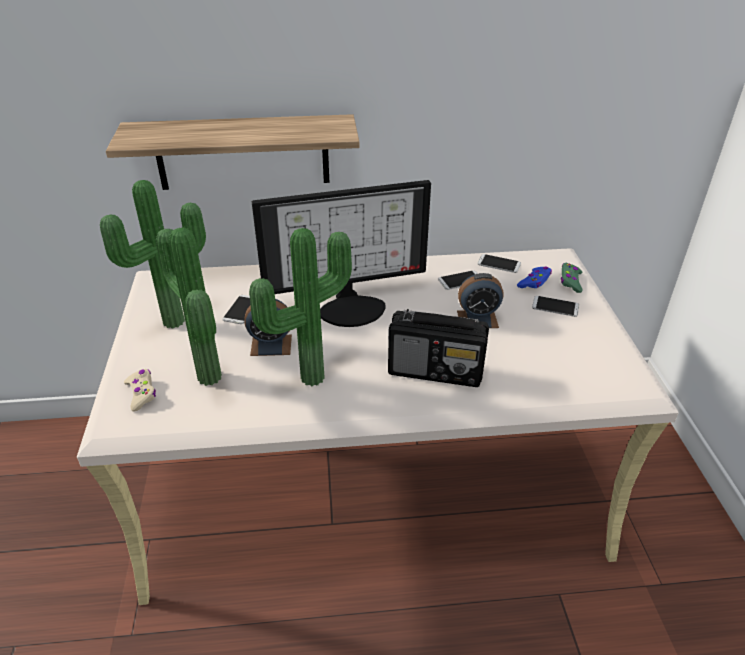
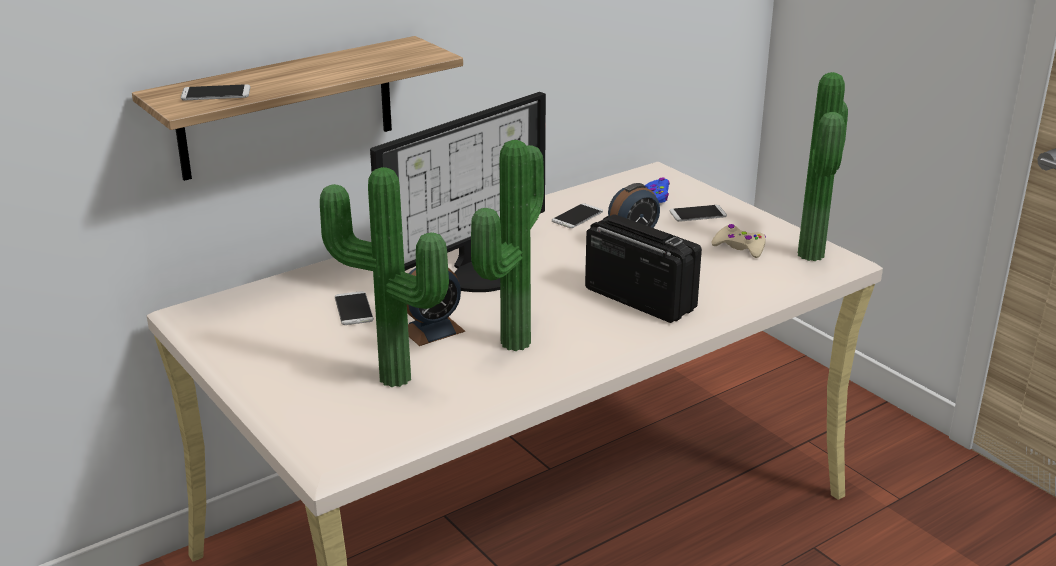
camera: 30 degrees left, 10 degrees down
potted plant [100,180,206,329] -> potted plant moved to [798,72,848,261]
beige game controller [124,369,156,412] -> beige game controller moved to [711,224,766,258]
radio [388,309,489,387] -> radio turned 120 degrees counterclockwise [585,214,702,323]
phone [477,254,521,273] -> phone moved to [181,84,250,100]
green game controller [561,263,583,293] -> none

